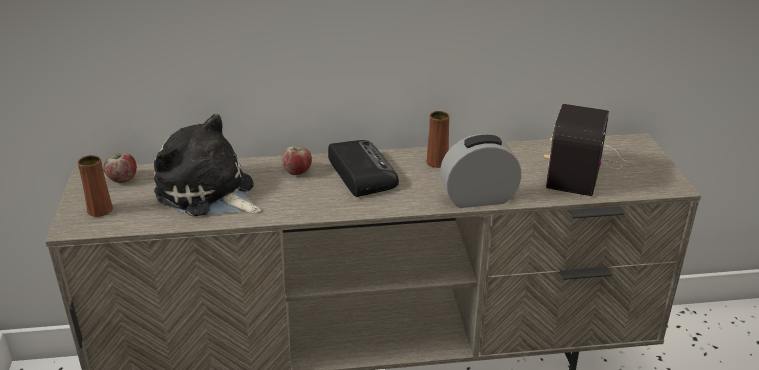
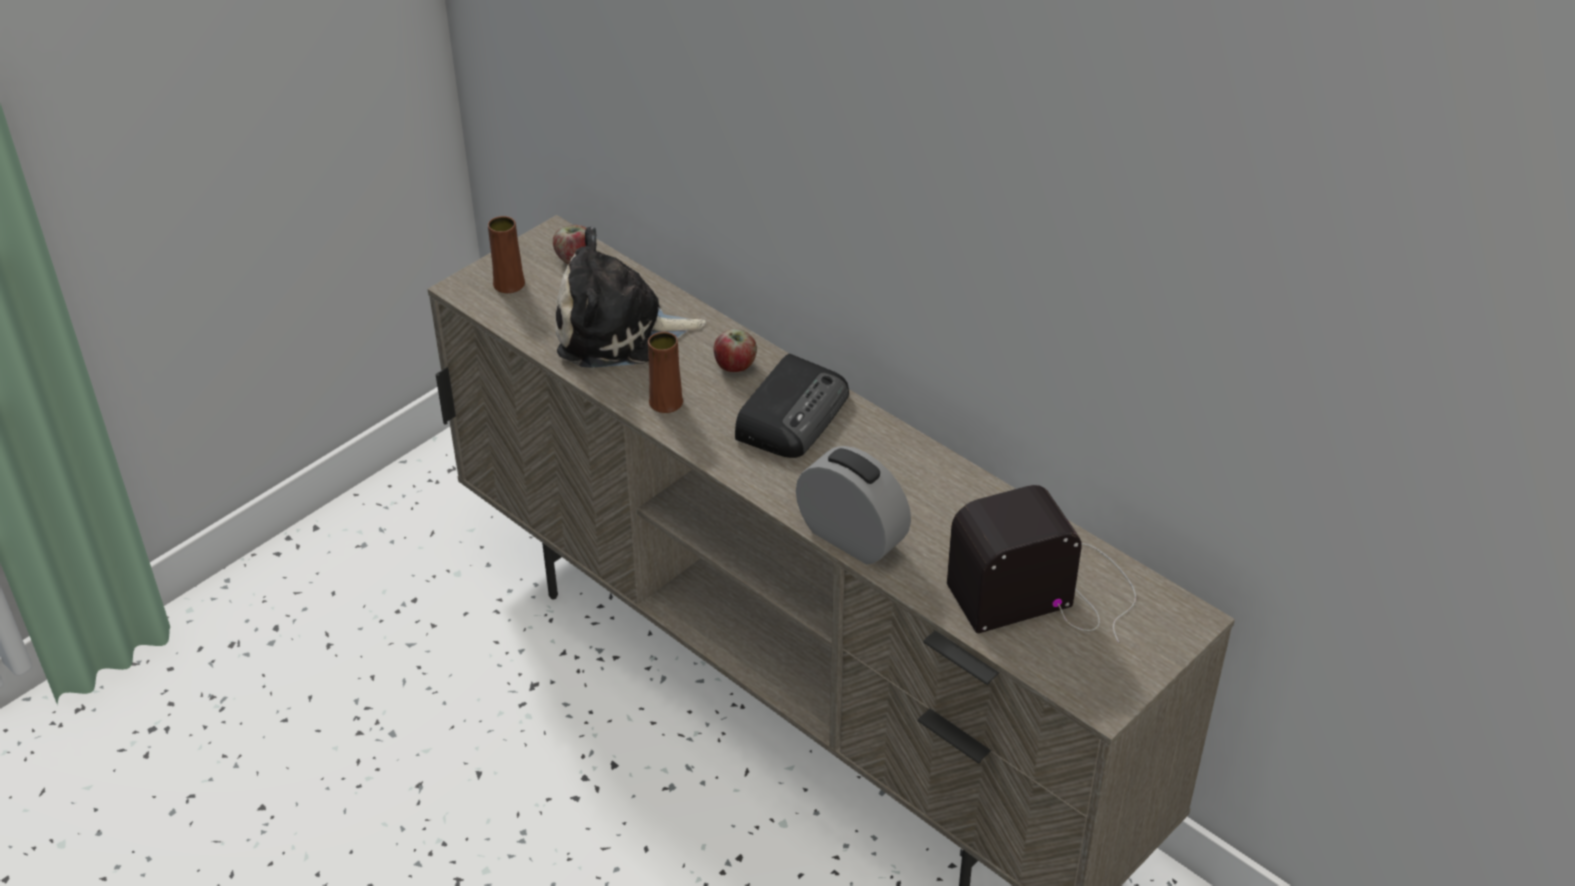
camera: 50 degrees right, 10 degrees up
plush toy [154,114,261,216] -> plush toy turned 90 degrees counterclockwise [555,227,706,368]
brown vase [426,111,449,168] -> brown vase moved to [648,332,683,413]

